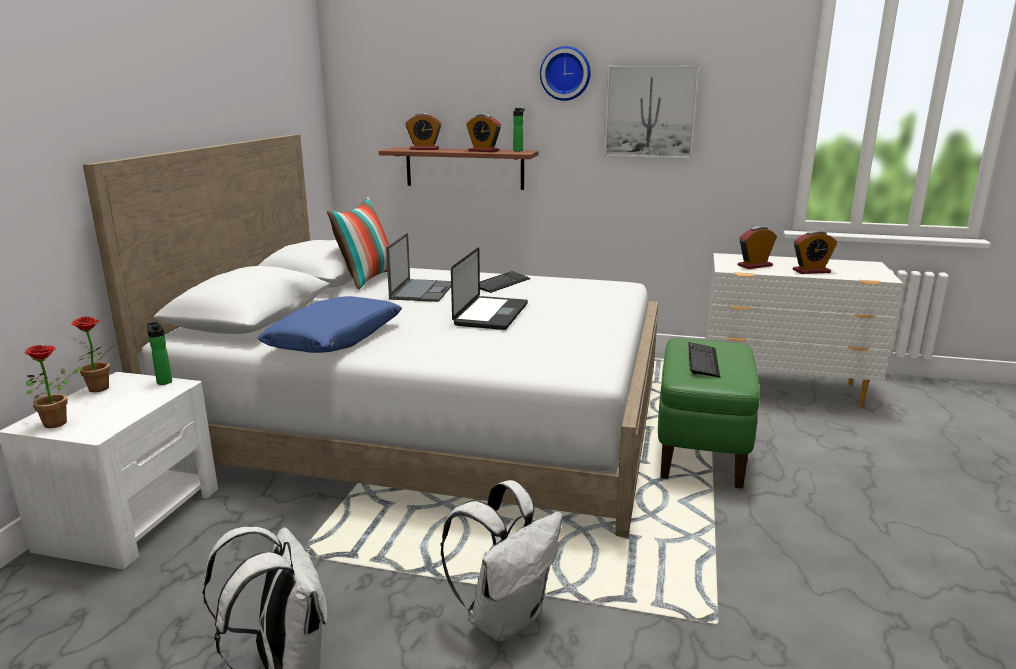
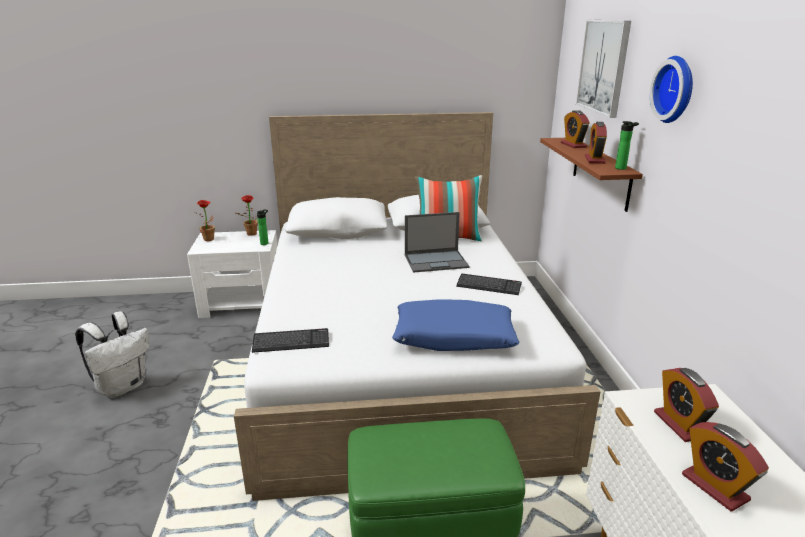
camera: 70 degrees right, 5 degrees up
blue pillow [258,296,402,353] -> blue pillow moved to [392,299,519,351]
white backpack [441,480,563,641] -> none
laptop [451,247,528,330] -> none
picture [604,65,699,159] -> picture moved to [576,20,631,118]
keyboard [688,342,720,377] -> keyboard moved to [252,328,329,353]
alarm clock [738,226,777,269] -> alarm clock turned 150 degrees counterclockwise [654,368,719,442]

